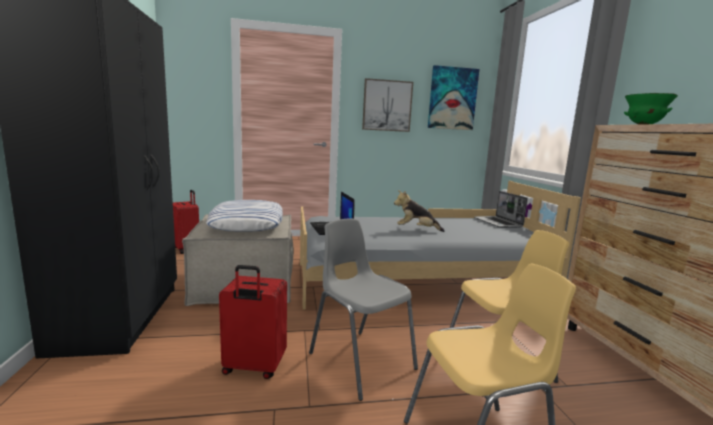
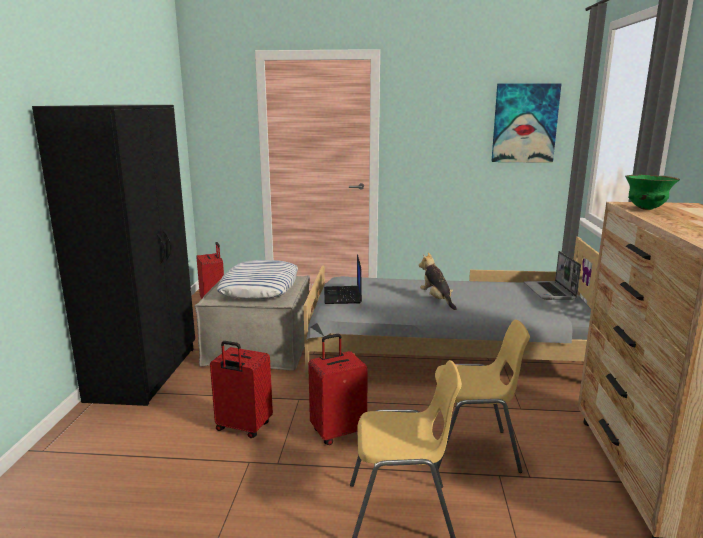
camera: 15 degrees right, 5 degrees up
grey chair [309,218,418,401] -> red suitcase [308,334,368,445]
picture [362,78,413,132] -> none
plush toy [394,190,445,232] -> plush toy turned 45 degrees clockwise [419,252,457,310]

